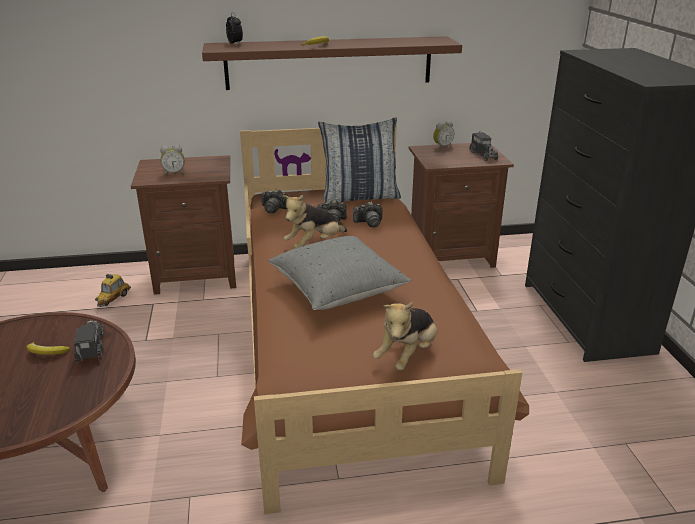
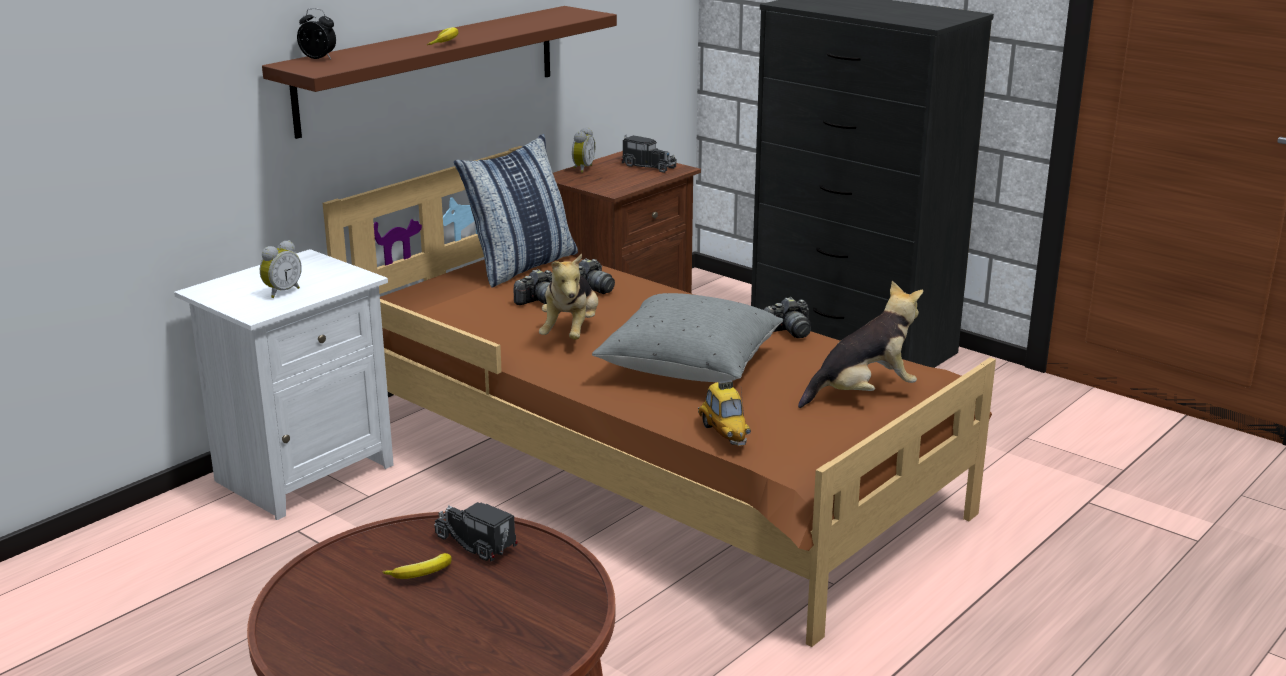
camera: 40 degrees left, 5 degrees down
toy car [95,274,131,307] -> toy car moved to [698,380,751,446]
brown nightstand [131,155,236,295] -> white nightstand [174,249,394,520]
camera [261,189,288,213] -> camera moved to [764,297,811,338]
plush toy [373,302,437,371] -> plush toy turned 105 degrees counterclockwise [798,281,923,408]

